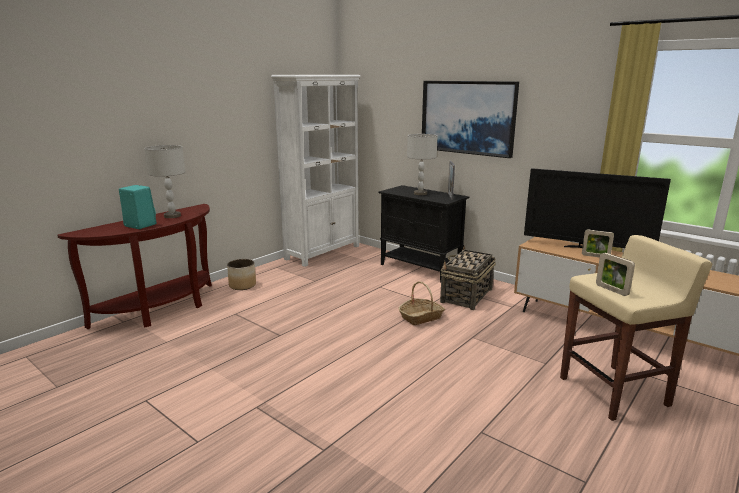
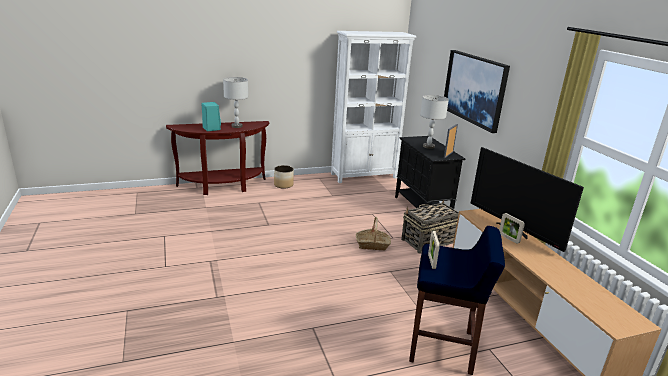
camera: 30 degrees right, 5 degrees up
beige stool [560,235,712,421] -> blue stool [409,226,505,375]

